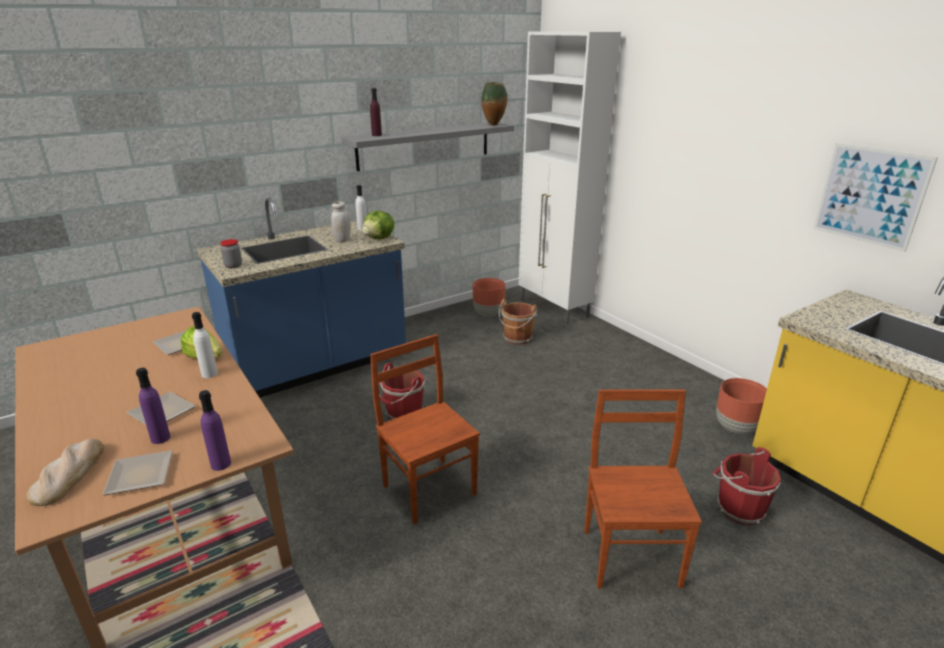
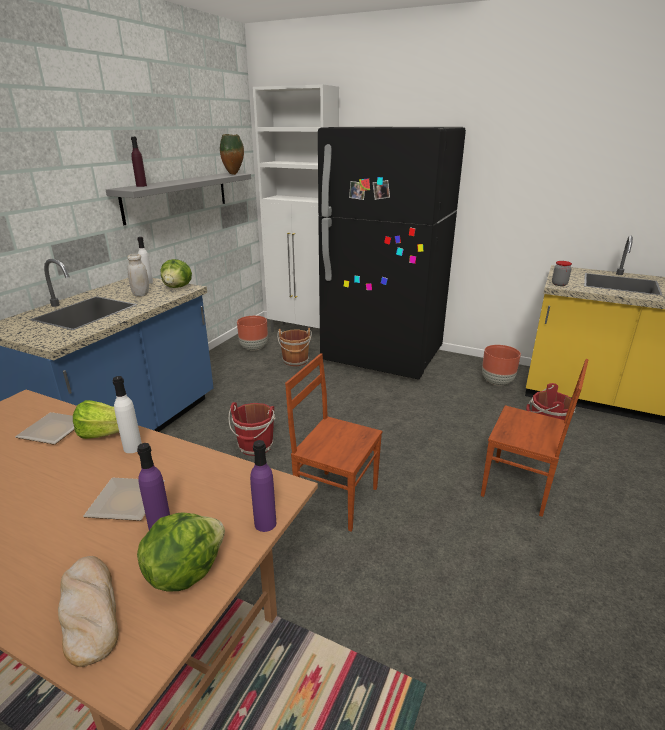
camera: 30 degrees left, 0 degrees up
plate [103,450,173,495] -> lettuce [137,512,225,592]
jar [220,239,242,268] -> jar moved to [552,261,572,286]
brown chair [584,389,702,589] -> brown chair turned 150 degrees clockwise [481,359,588,517]
picture [813,143,938,252] -> none
none -> black fridge [318,127,466,380]

